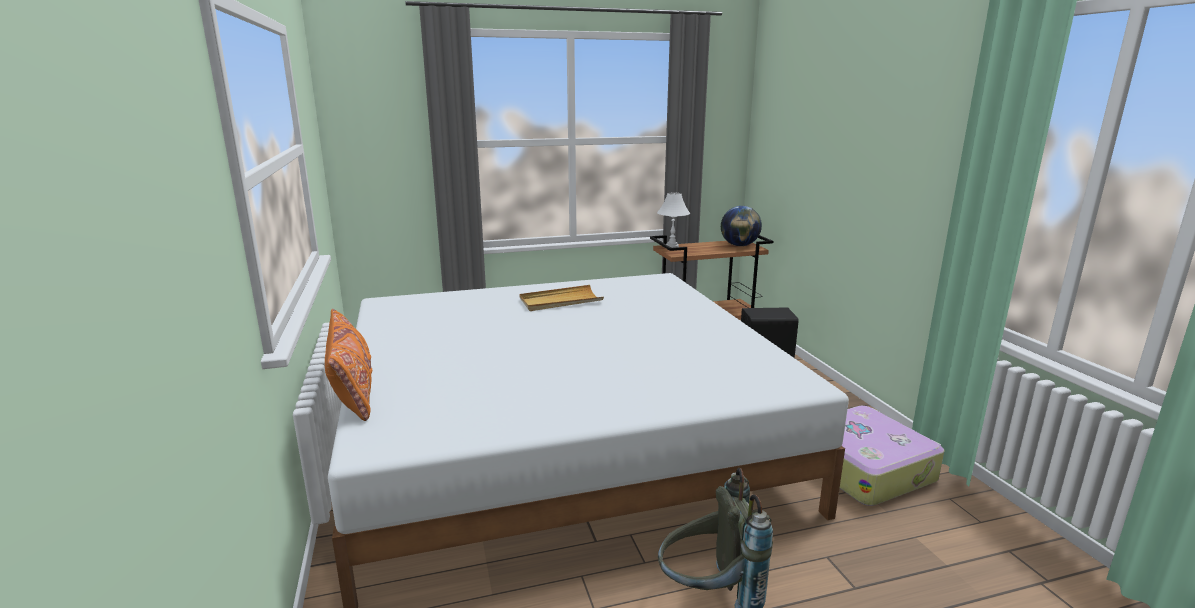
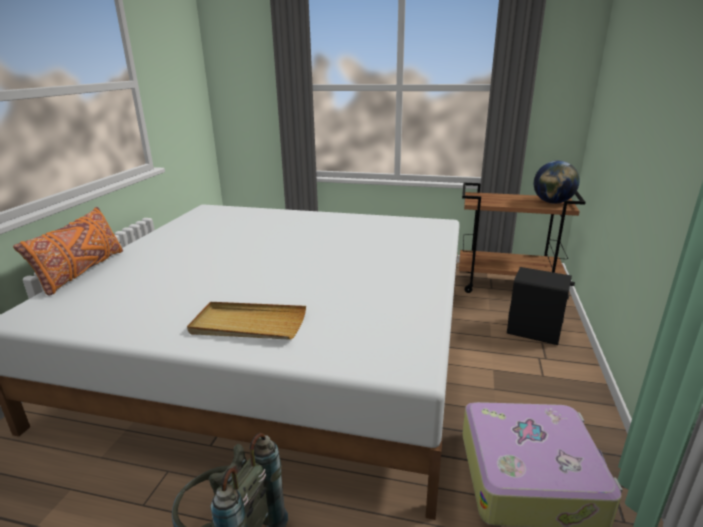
camera: 30 degrees right, 5 degrees up
beige tray [520,285,604,311] -> beige tray moved to [187,302,306,340]
white table lamp [657,193,690,248] -> none

